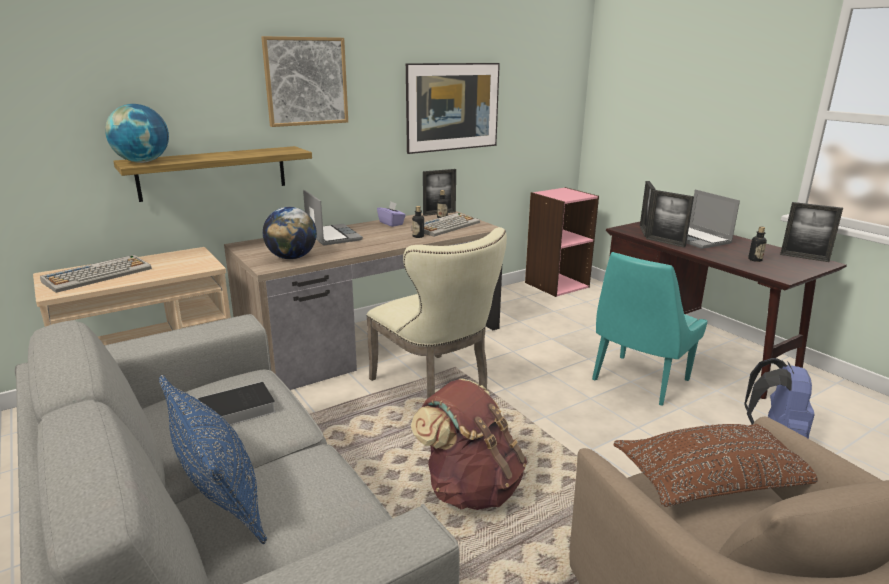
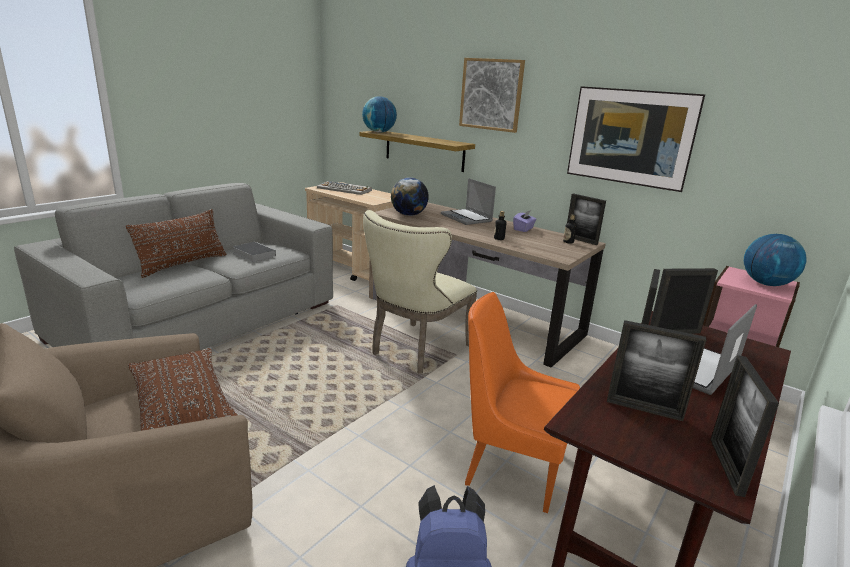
camera: 70 degrees right, 0 degrees up
blue pillow [159,375,267,544] -> brown pillow [126,209,227,278]
laptop [303,190,363,246] -> laptop turned 105 degrees clockwise [441,178,496,225]
keyboard [411,213,480,237] -> none
brown backpack [411,379,527,510] -> none
turquoise chair [592,252,708,406] -> orange chair [465,292,580,513]
bottle [748,226,767,262] -> picture frame [607,320,706,421]
none -> globe [744,234,807,286]

